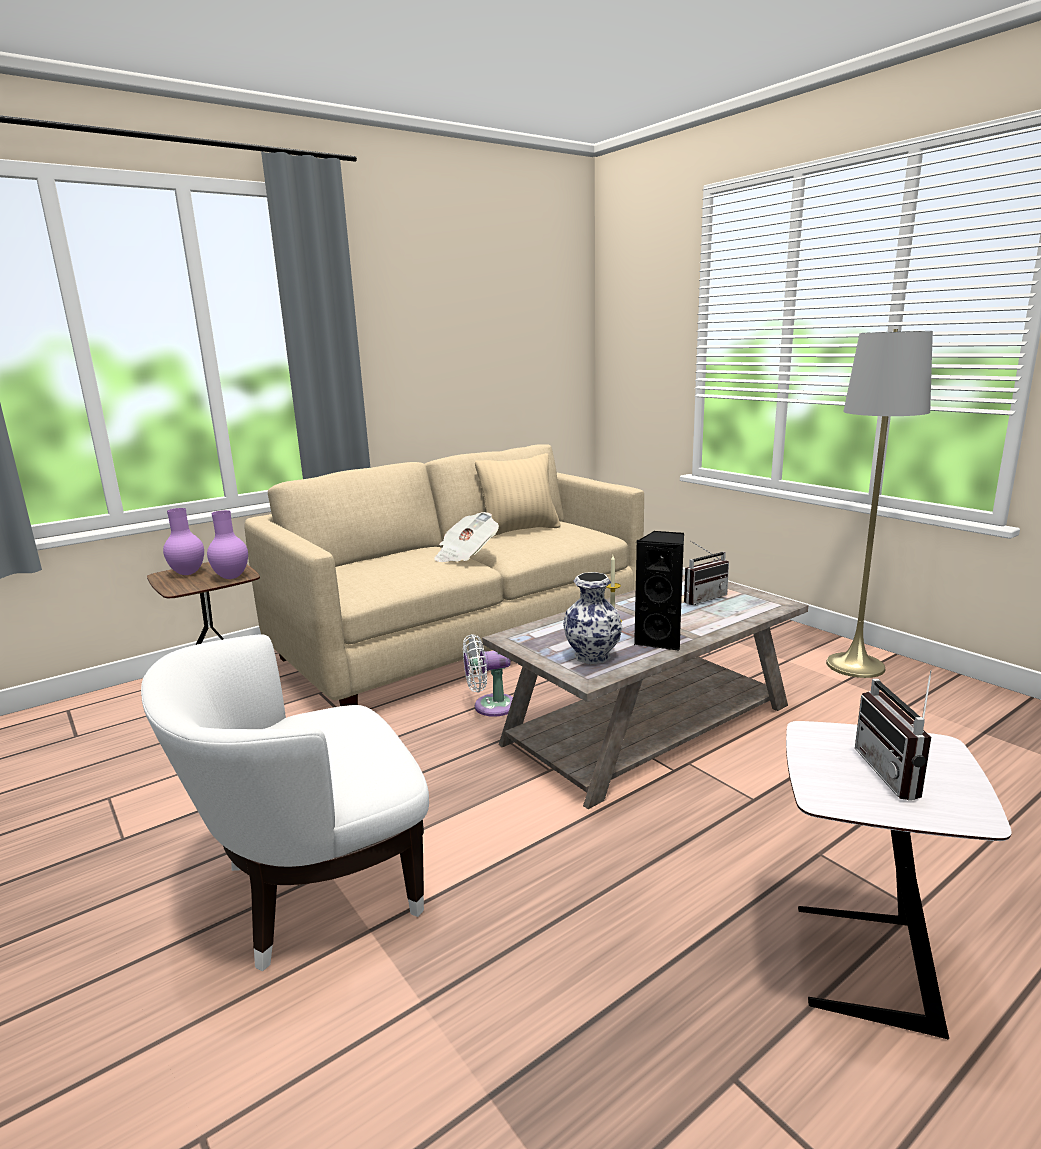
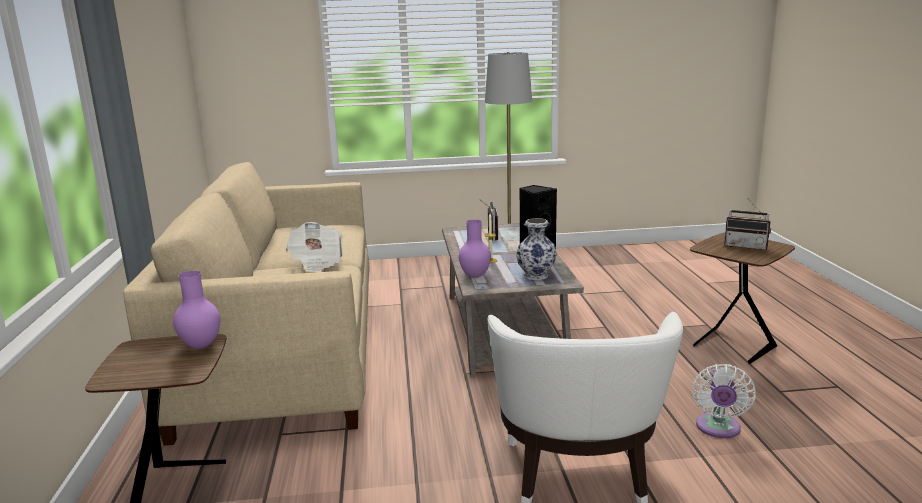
camera: 60 degrees left, 0 degrees up
purple vase [163,508,204,575] -> purple vase moved to [459,220,491,278]
white fan [463,634,513,717] -> white fan moved to [692,364,756,438]
beige pillow [475,453,561,536] -> none
white side table [786,721,1012,1039] -> brown side table [690,233,795,364]

